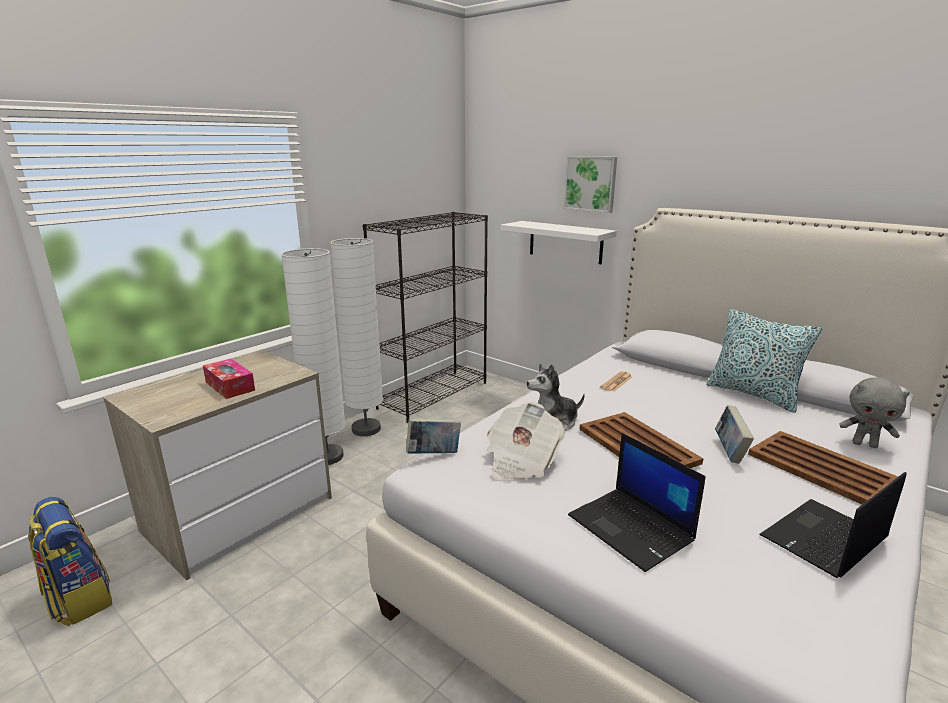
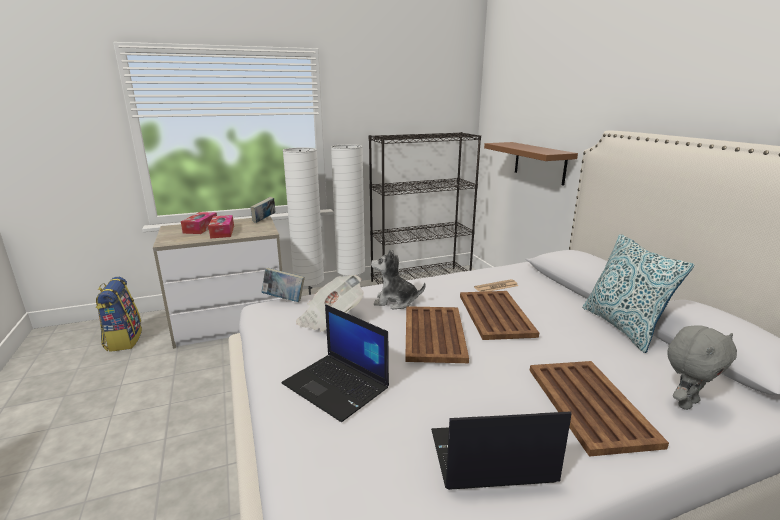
camera: 30 degrees right, 0 degrees up
white shelf [500,221,617,264] -> brown shelf [484,142,578,186]
picture [564,156,617,213] -> none
laptop [568,433,706,572] -> laptop turned 45 degrees counterclockwise [282,304,389,422]
book [715,405,754,463] -> book moved to [250,197,275,223]
grey plush toy [839,377,910,448] -> grey plush toy turned 90 degrees counterclockwise [667,325,737,410]
none -> tissue box [181,212,217,234]
none -> brown tray [460,291,539,340]

